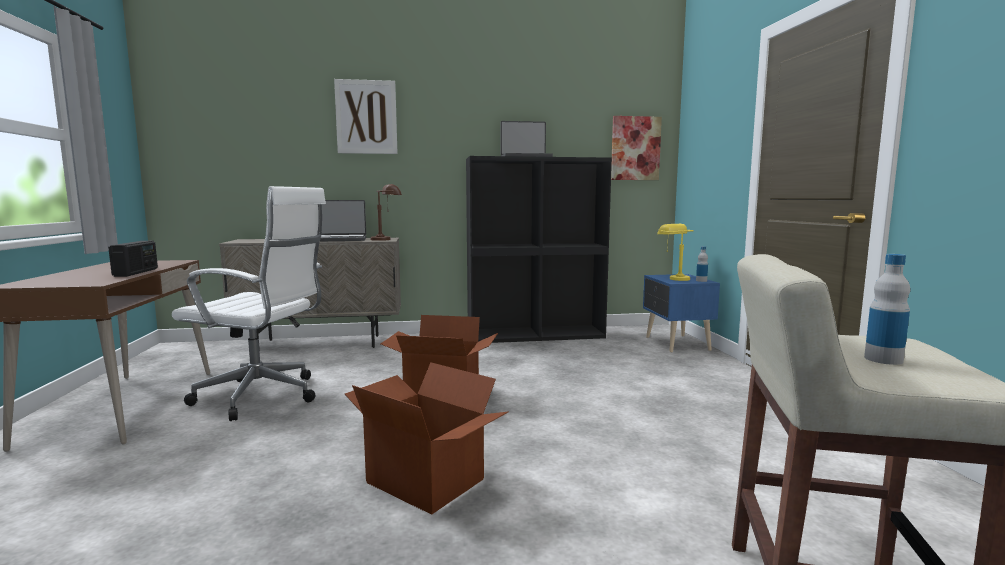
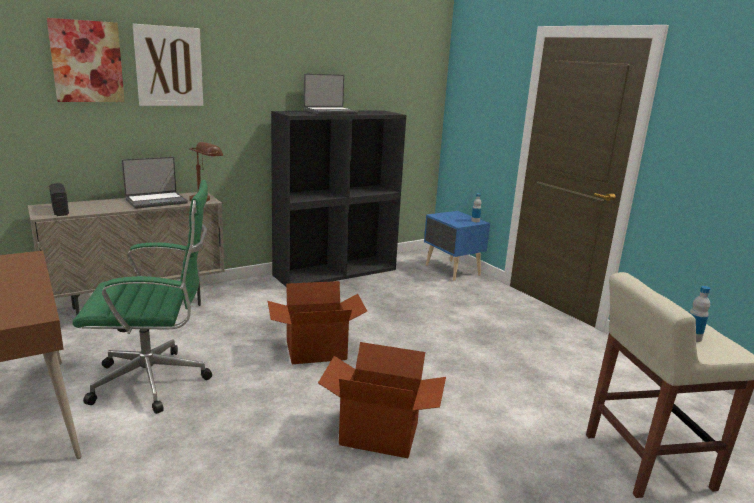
camera: 25 degrees left, 10 degrees up
radio [108,241,158,277] -> radio moved to [49,183,69,216]
white office chair [172,186,326,421] -> green office chair [73,179,212,414]
picture [611,116,662,180] -> picture moved to [47,18,125,102]
yellow table lamp [657,224,694,281] -> none

